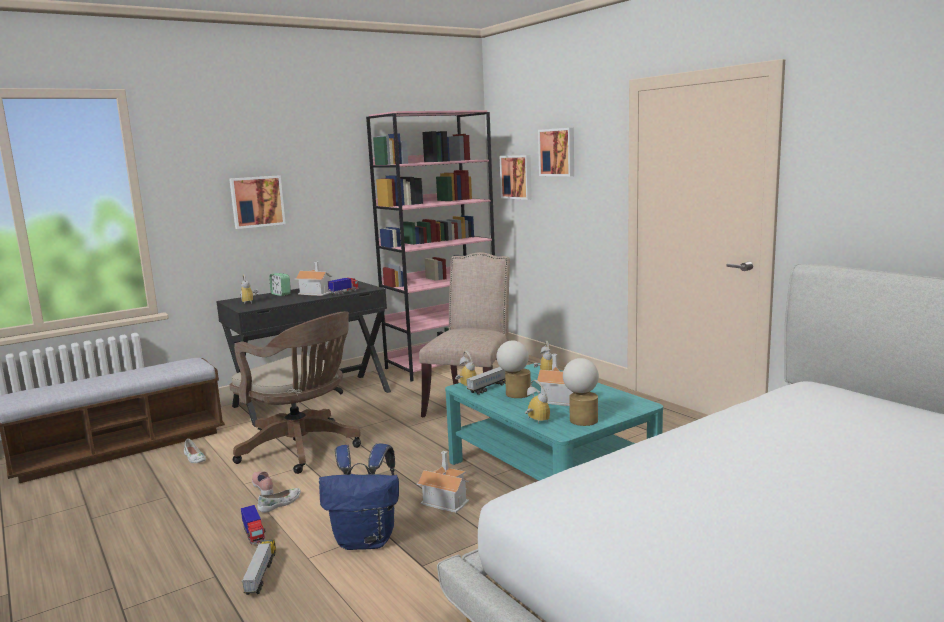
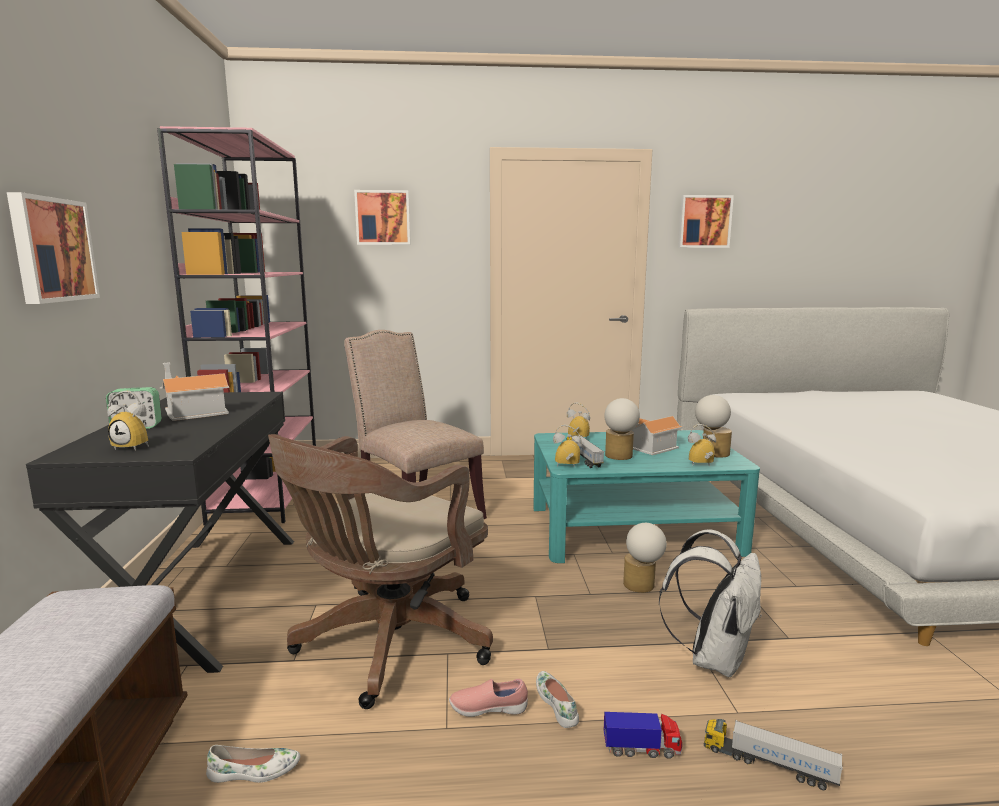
camera: 60 degrees left, 0 degrees up
brown office chair [230,311,361,474] -> brown office chair turned 150 degrees clockwise [268,434,493,709]
blue backpack [319,443,399,550] -> white backpack [659,529,762,678]
toy truck [328,277,359,295] -> none
toy house [417,451,469,513] -> table lamp [623,523,667,593]
picture [500,155,532,200] -> picture moved to [678,195,734,248]

